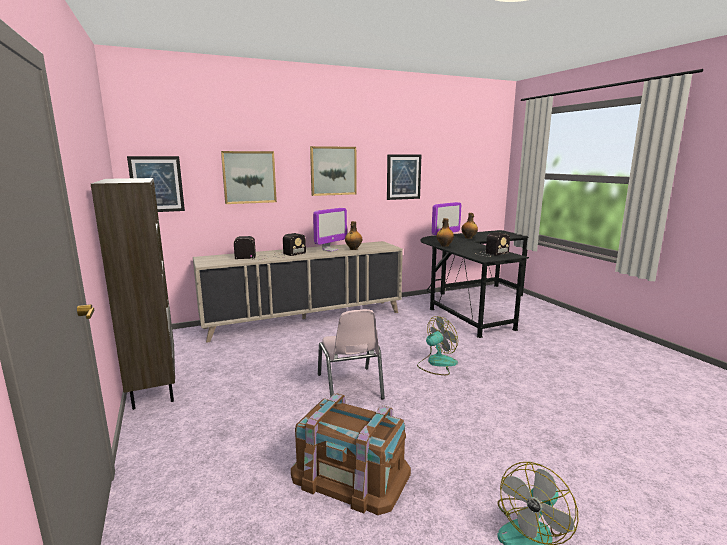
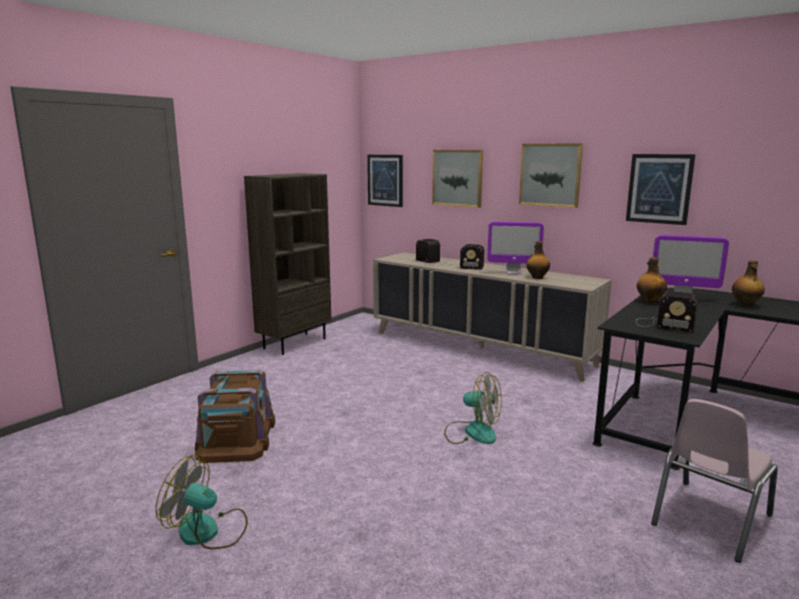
camera: 60 degrees right, 0 degrees up
pink chair [318,309,385,400] -> pink chair moved to [651,399,778,563]

